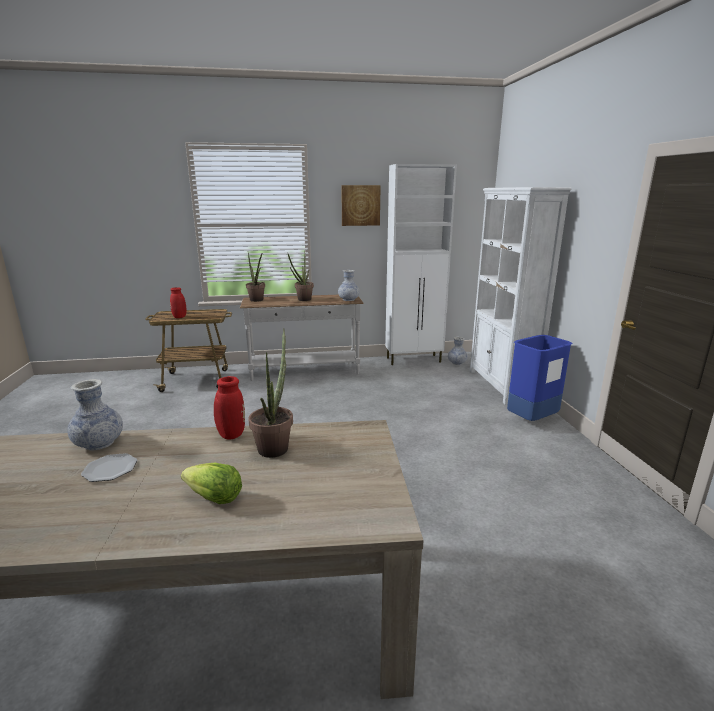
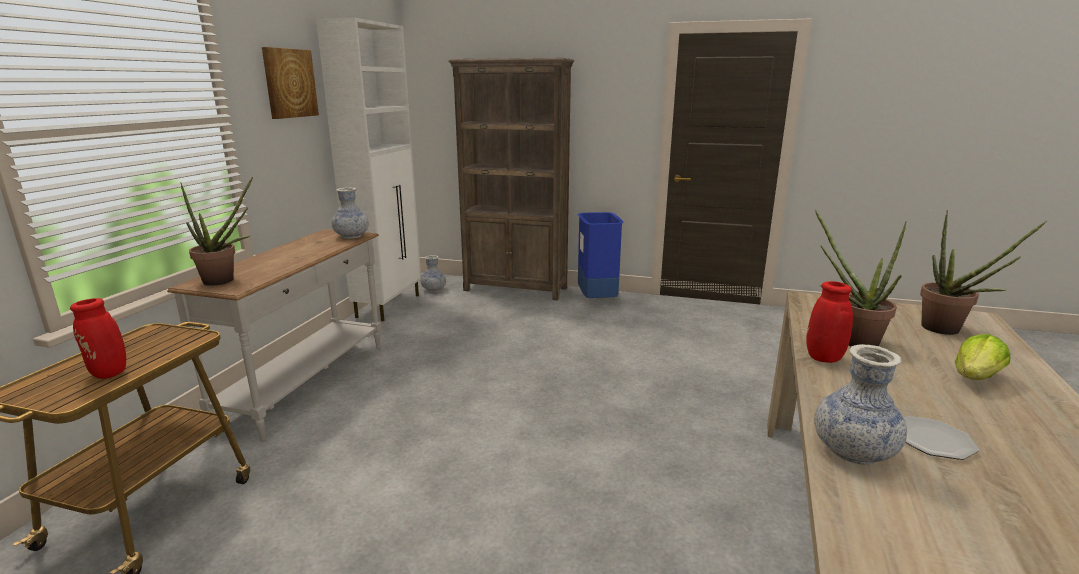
camera: 65 degrees left, 0 degrees up
potted plant [288,253,314,301] -> potted plant moved to [920,210,1047,335]
white bookcase [470,187,571,405] -> brown bookcase [448,58,574,301]

